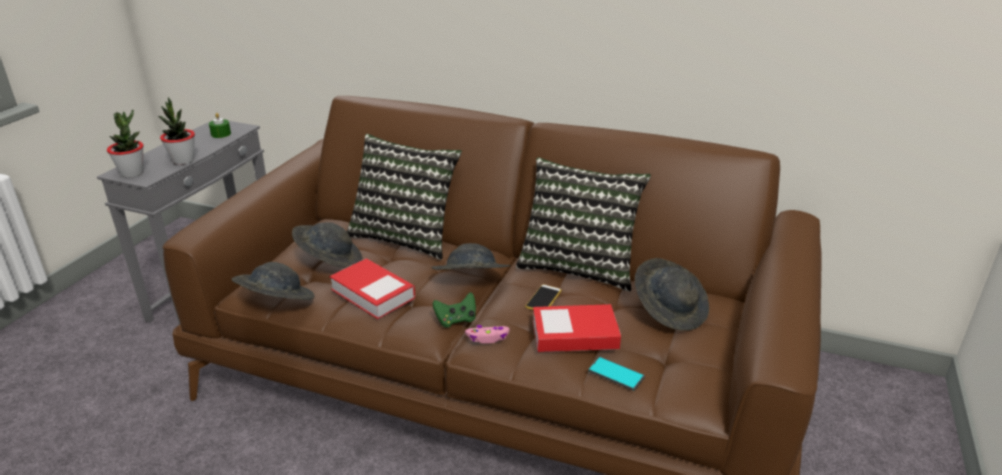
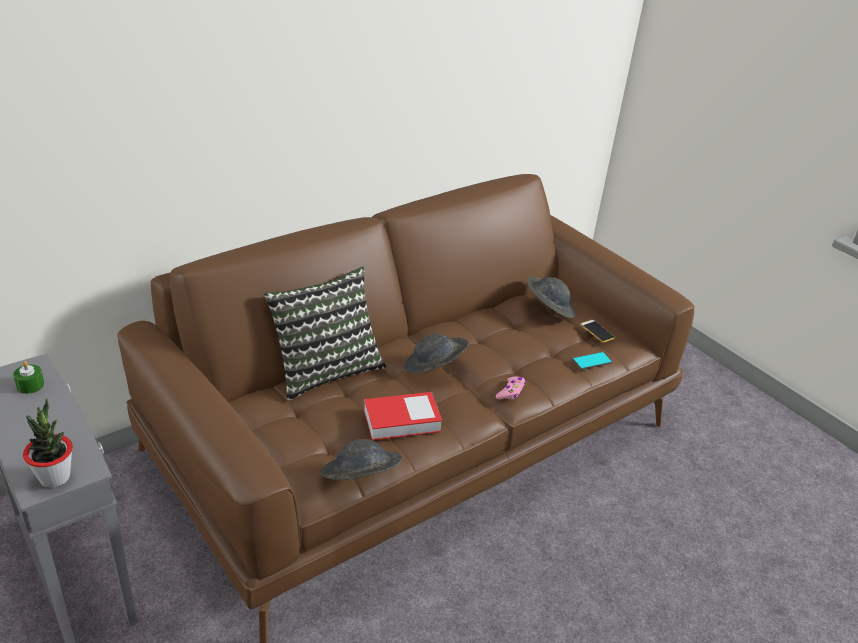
camera: 60 degrees left, 5 degrees up
potted plant [158,97,195,165] -> none
grey hat [292,222,363,268] -> none
green game controller [433,292,476,328] -> none
pillow [516,157,651,292] -> none
phone [525,284,561,310] -> phone moved to [580,320,615,343]
book [533,304,621,352] -> none

